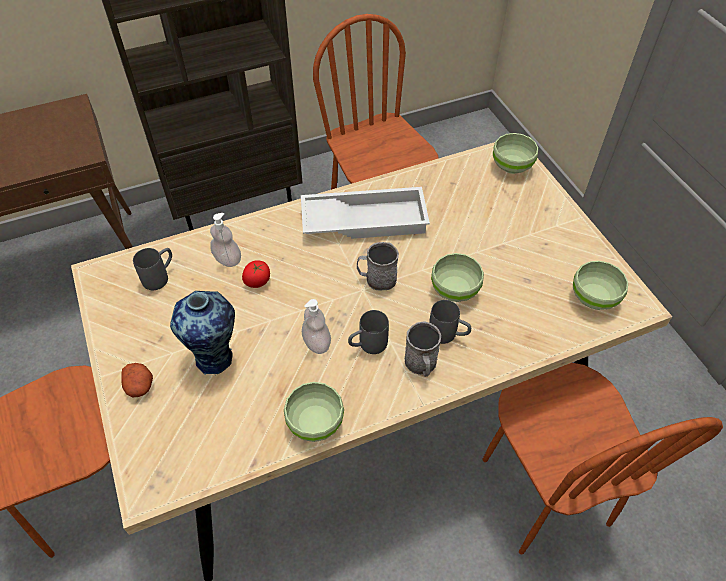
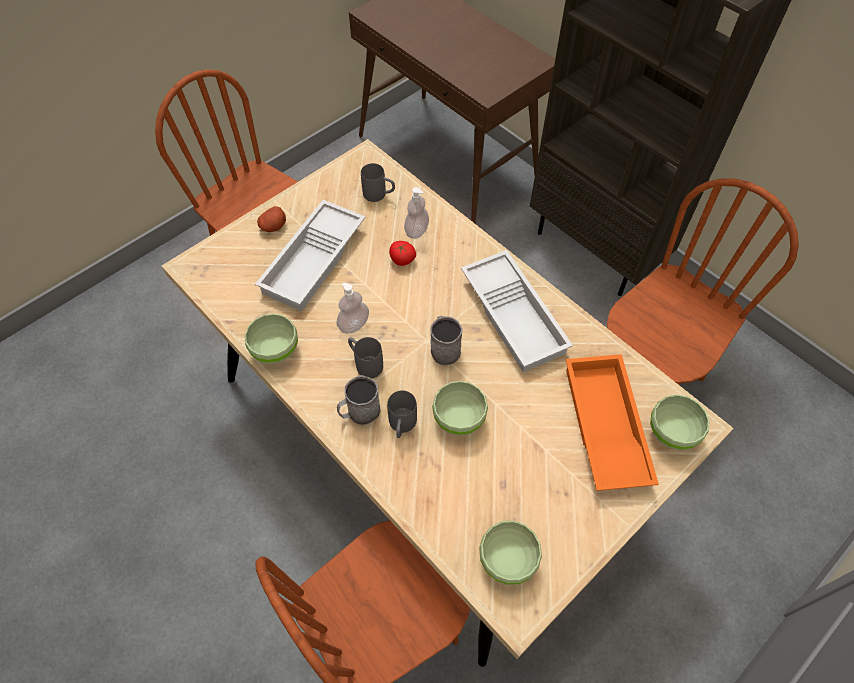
camera: 70 degrees right, 5 degrees up
vase [170,291,235,376] -> white tray [255,200,366,311]
none -> orange tray [566,354,659,491]

